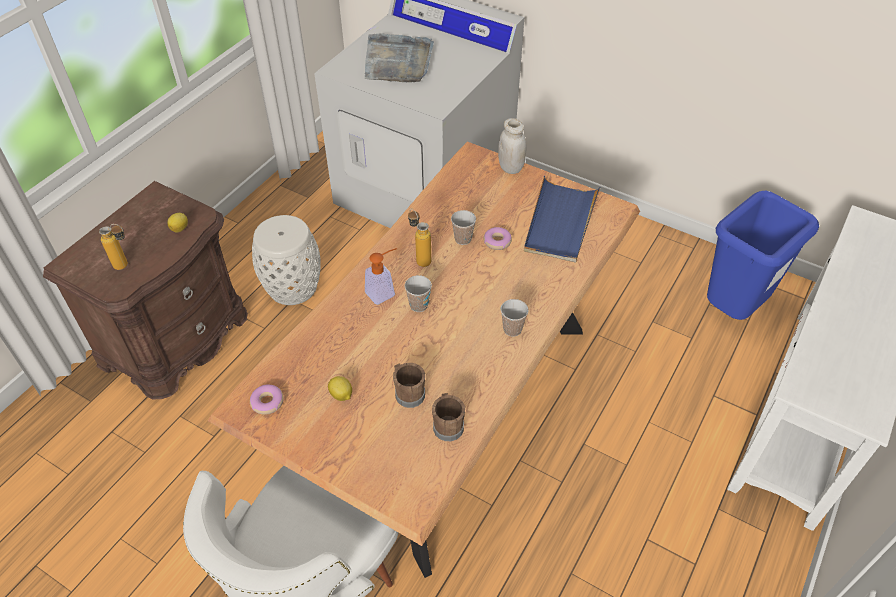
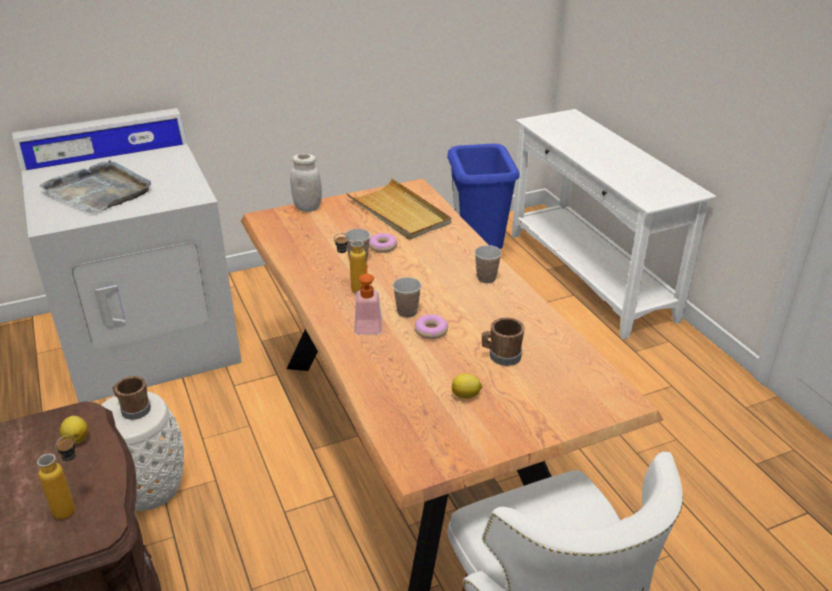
camera: 55 degrees left, 15 degrees down
donut [250,384,284,415] -> donut moved to [415,315,448,339]
brown mug [432,393,465,441] -> brown mug moved to [112,376,151,420]
blue tray [524,176,601,263] -> beige tray [346,178,451,240]

